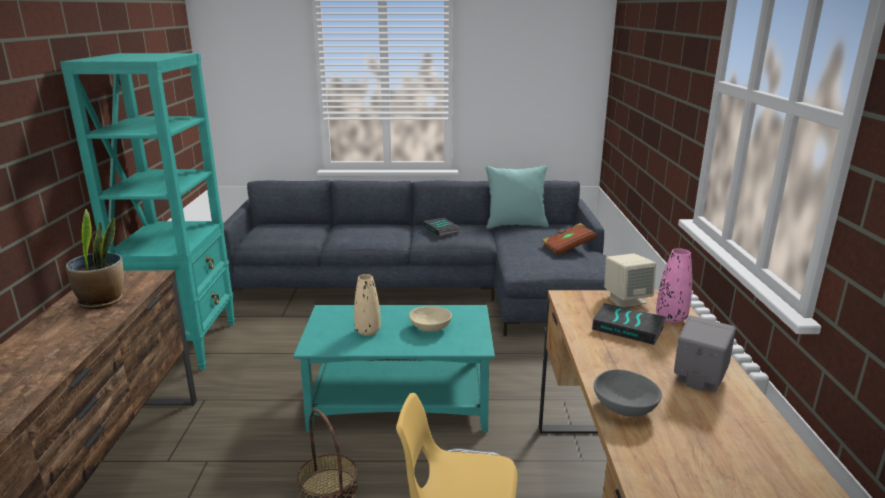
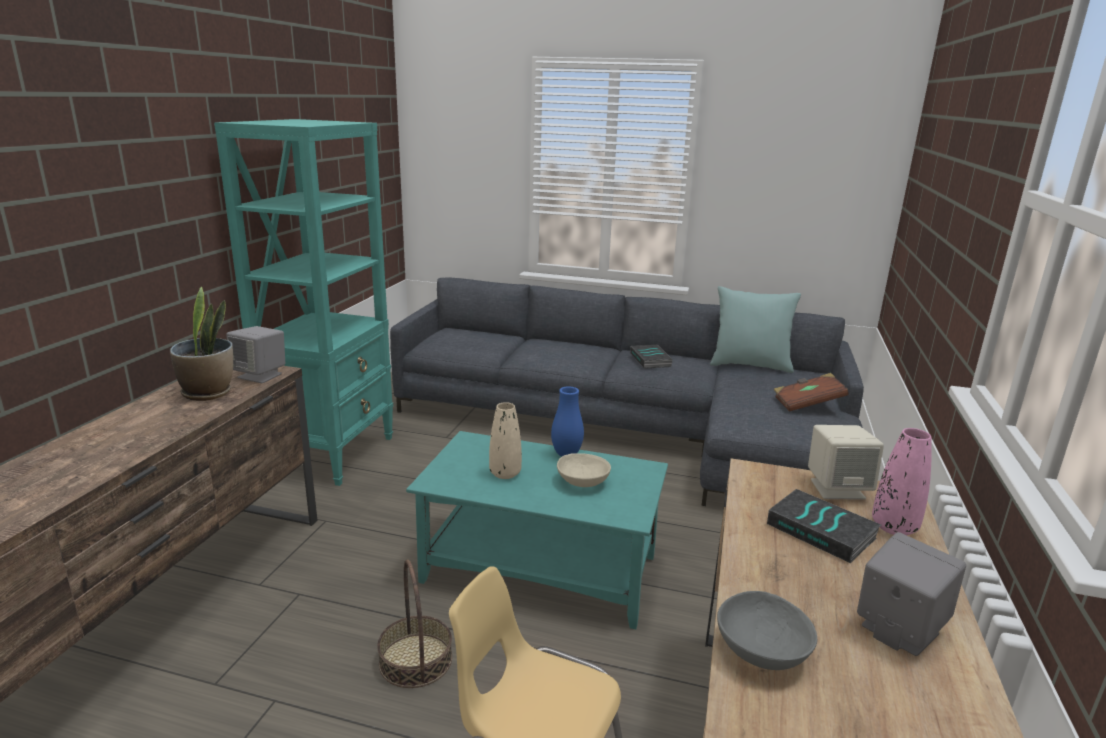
camera: 15 degrees right, 0 degrees up
none -> grey speaker [226,326,285,383]
none -> blue vase [551,386,584,457]

